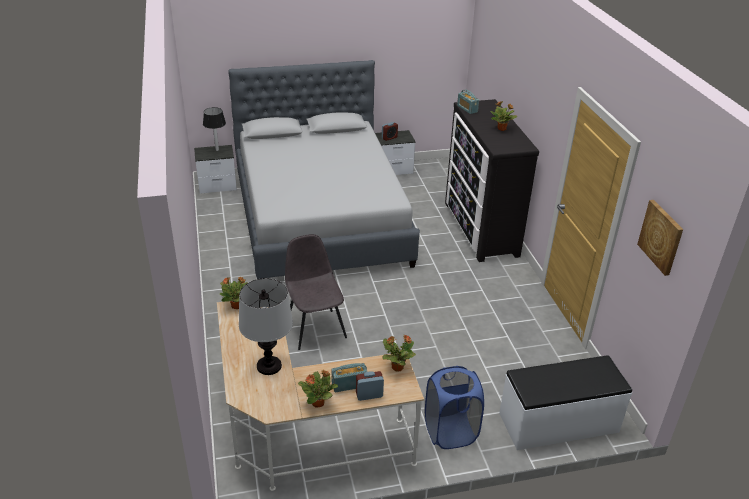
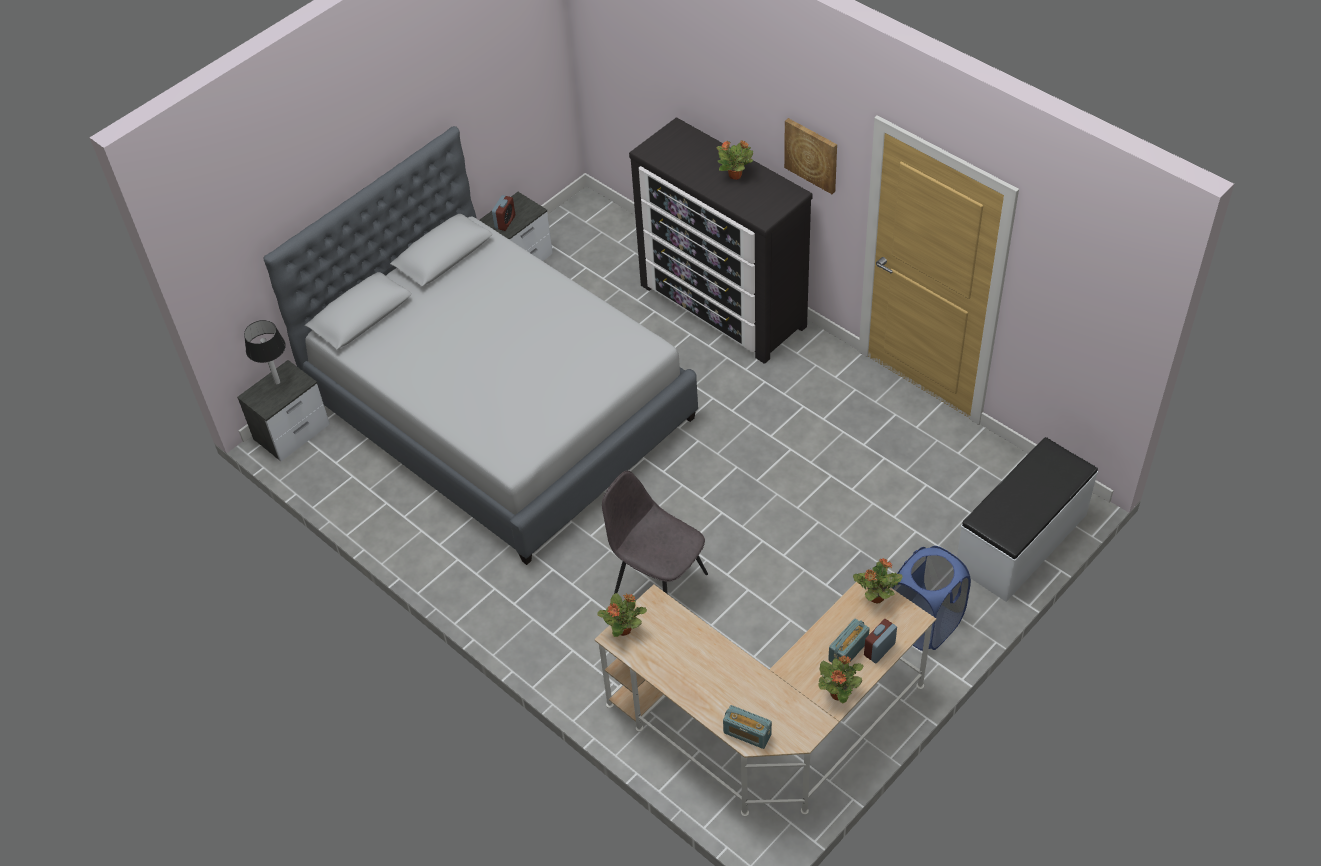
camera: 30 degrees left, 15 degrees up
table lamp [239,278,293,375] -> none
radio [457,90,479,114] -> radio moved to [723,705,772,749]
picture [637,200,683,276] -> picture moved to [784,118,837,194]

